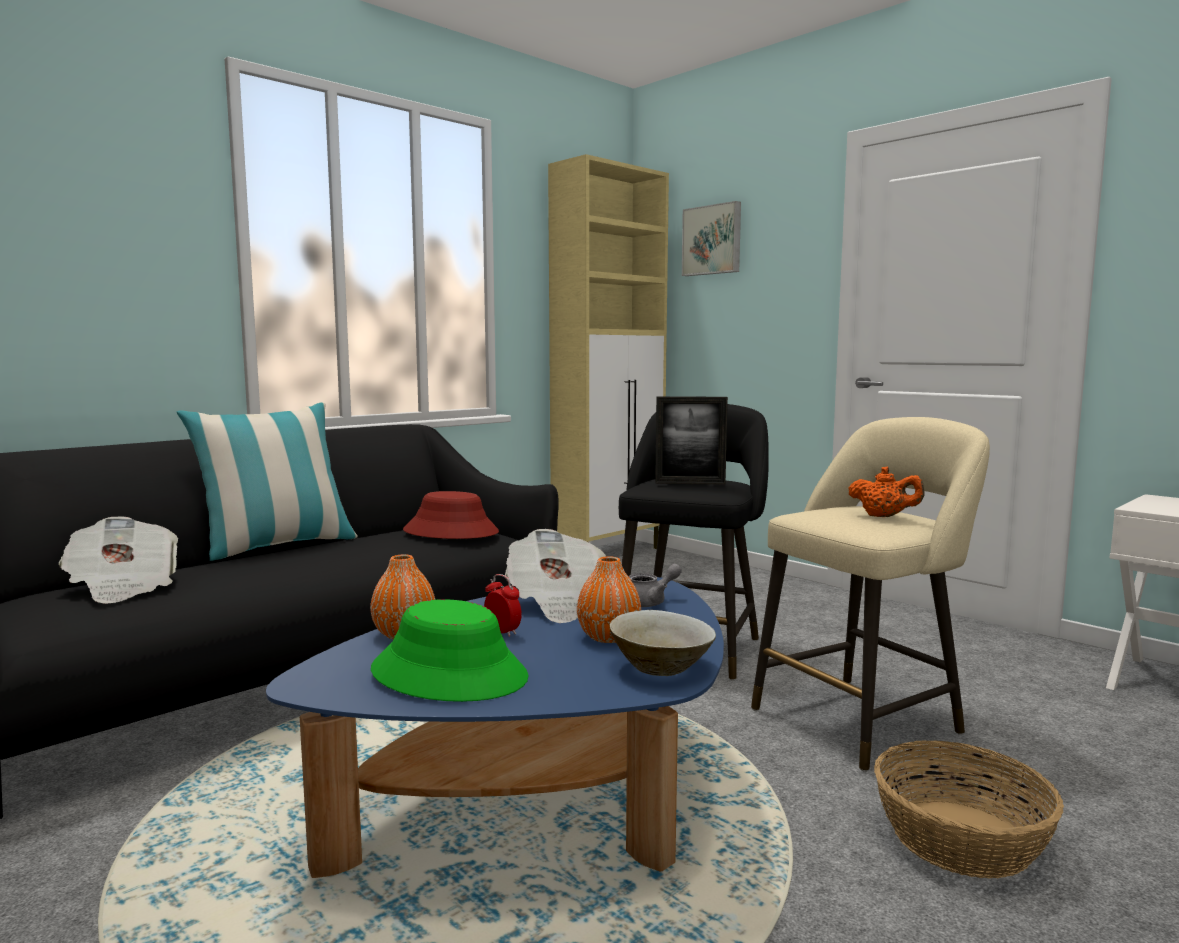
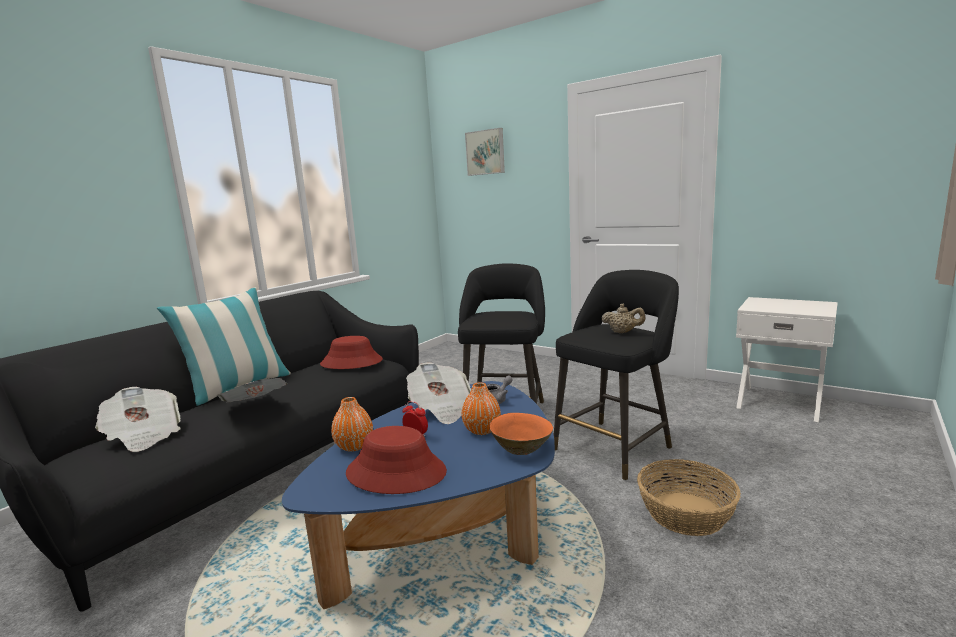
camera: 10 degrees left, 5 degrees up
green hat [371,599,529,702] -> red hat [346,426,447,494]
beige cabinet [548,154,669,549] -> none
beige bowl [609,610,716,676] -> orange bowl [489,413,553,455]
picture frame [655,396,728,485] -> none
beige stool [751,417,990,772] -> black stool [554,270,679,481]
orange teapot [848,467,925,517] -> beige teapot [601,303,645,333]
none -> newspaper [216,378,288,402]

